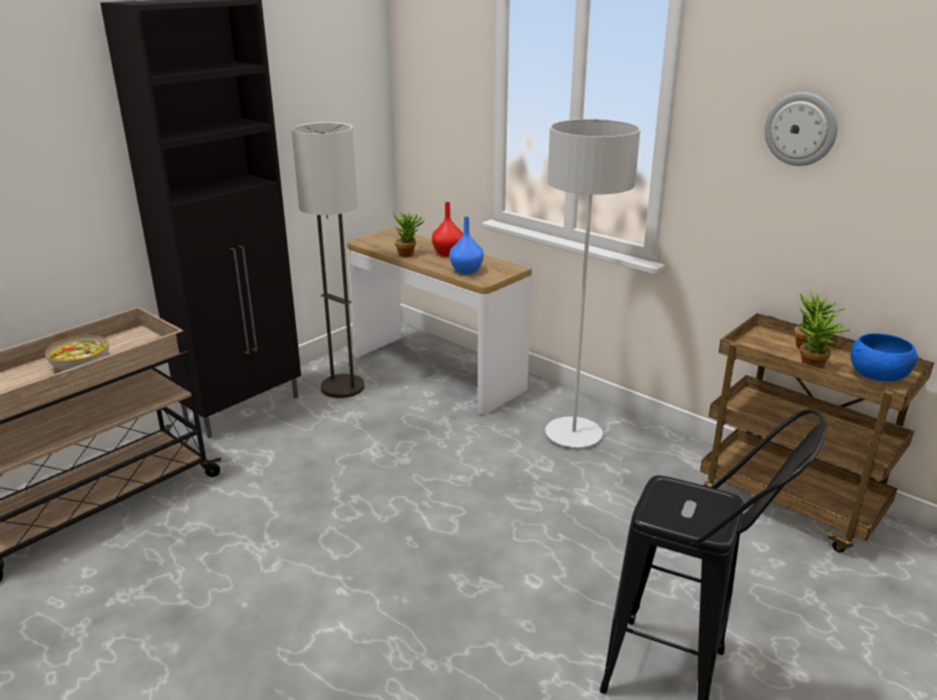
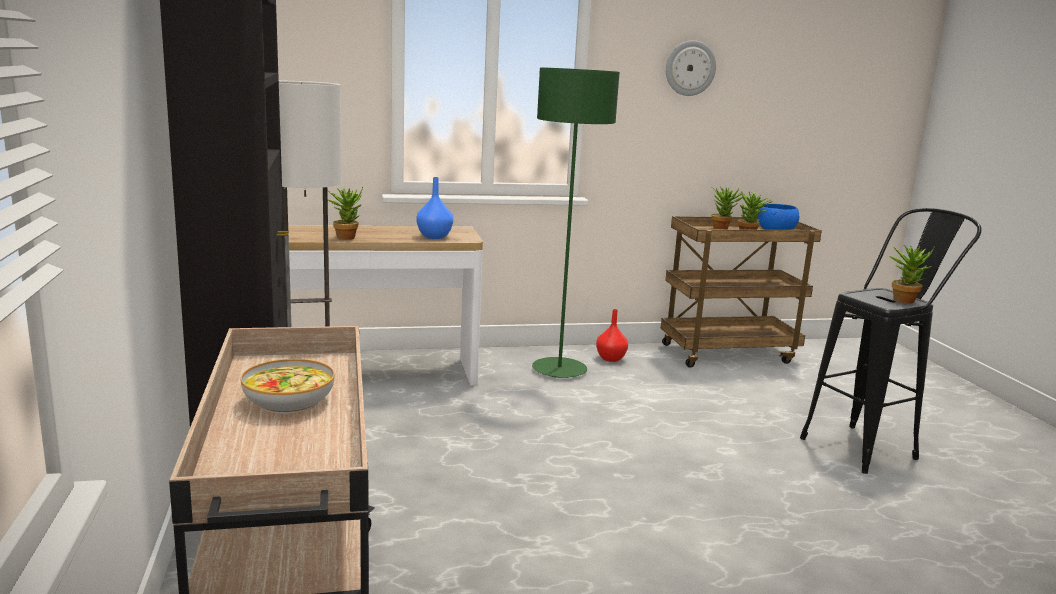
camera: 55 degrees left, 10 degrees down
red vase [432,202,463,257] -> red vase moved to [596,309,628,362]
grey floor lamp [545,119,641,447] -> green floor lamp [532,67,620,378]
none -> potted plant [888,245,935,304]

